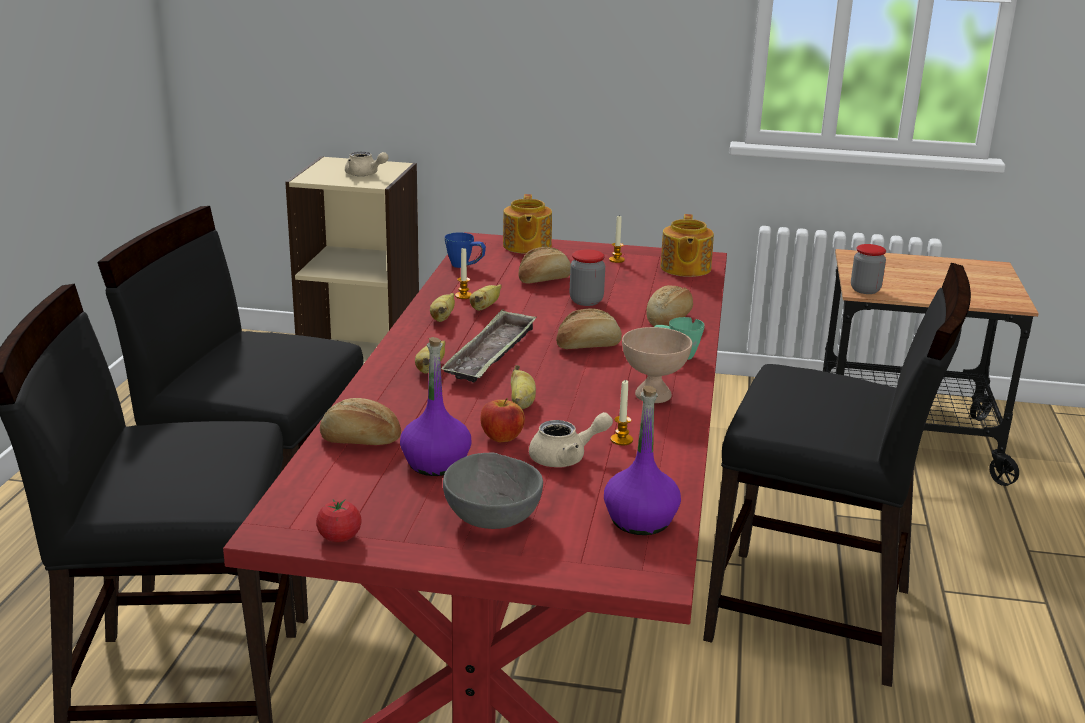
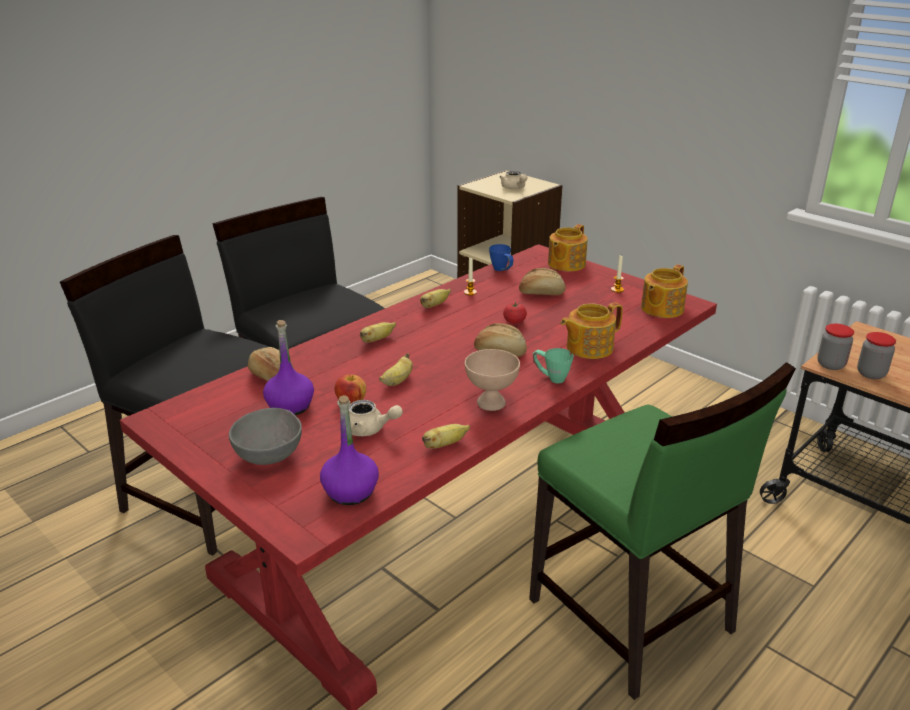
camera: 35 degrees right, 5 degrees up
tomato [316,499,362,542] -> tomato moved to [503,302,527,324]
tray [441,309,537,383] -> none
banana [470,284,502,311] -> banana moved to [422,424,470,449]
jar [570,249,605,306] -> jar moved to [857,332,896,379]
candle [611,380,633,445] -> none
bread [646,285,693,327] -> teapot [561,303,623,359]
black chair [703,263,971,687] -> green chair [529,362,796,700]

